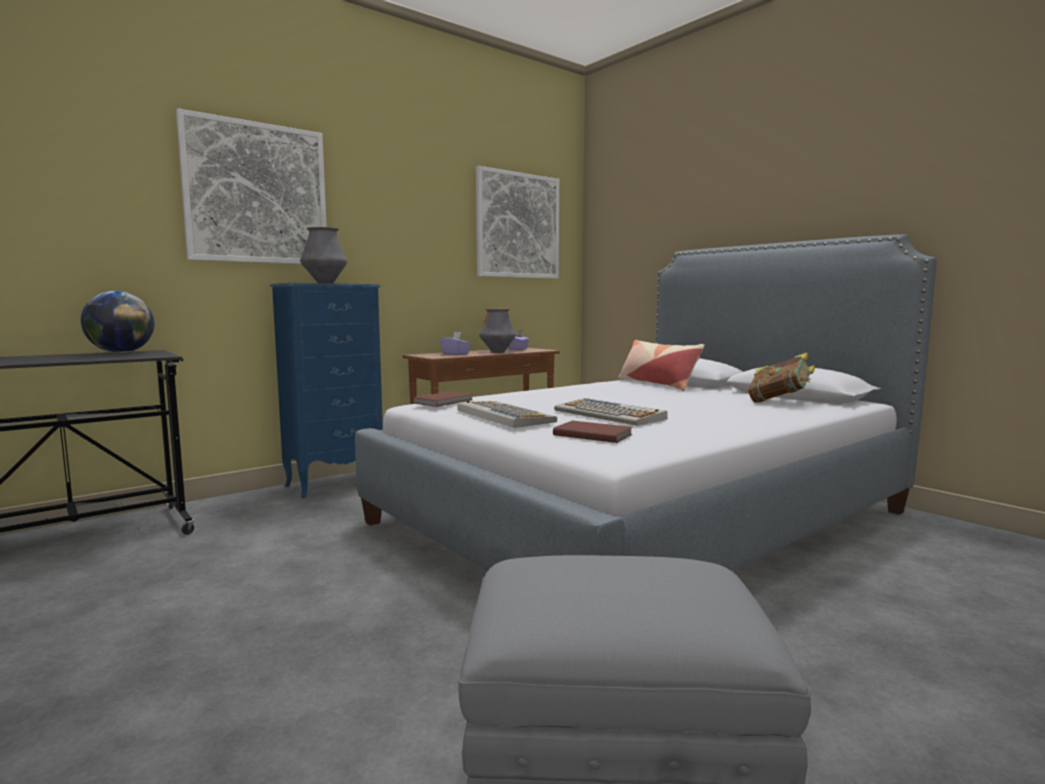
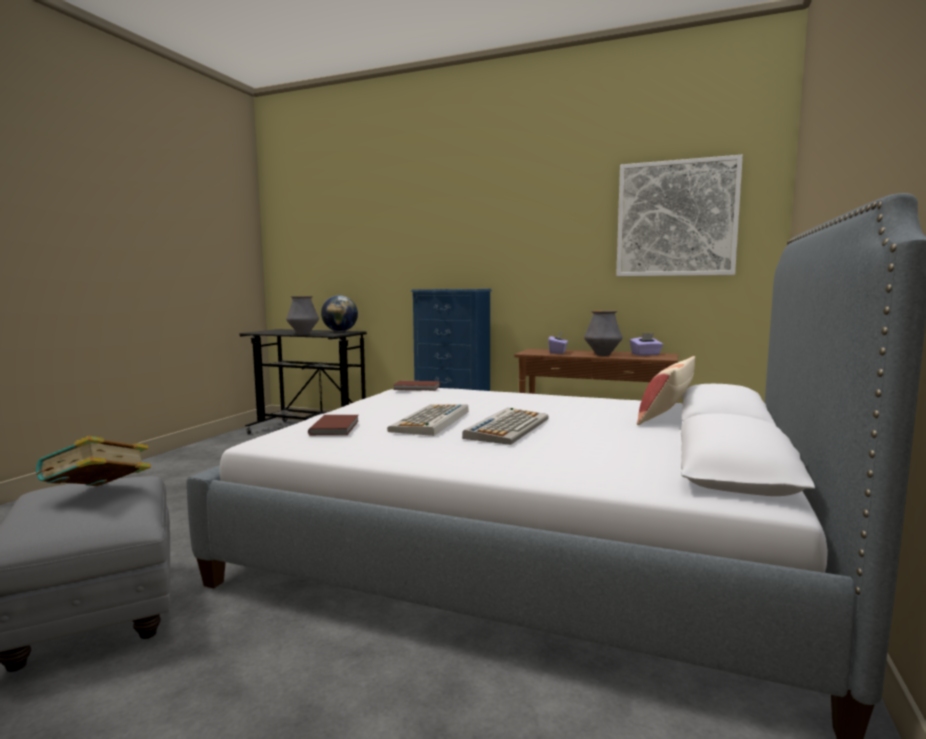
camera: 60 degrees right, 0 degrees up
picture [176,108,327,264] -> none
vase [300,227,347,283] -> vase moved to [286,296,319,334]
keyboard [457,401,557,428] -> keyboard moved to [462,408,549,445]
book [748,353,815,403] -> book moved to [36,436,151,486]

